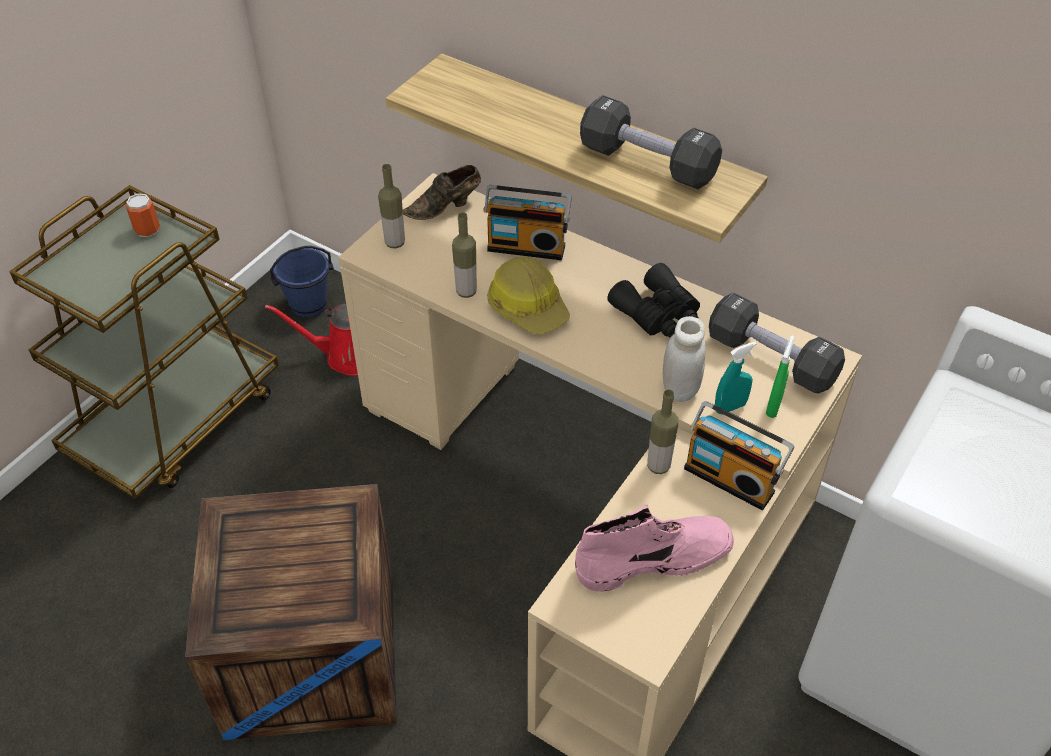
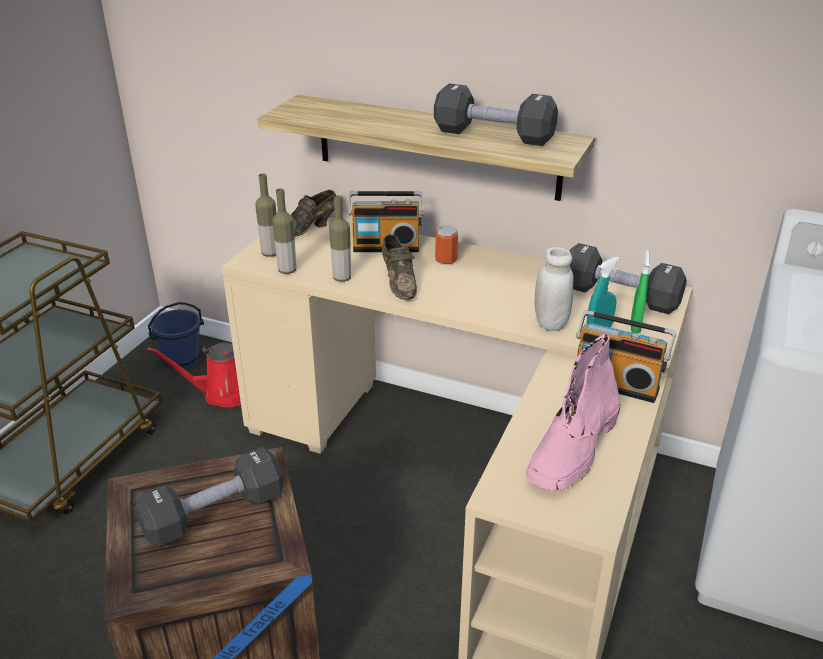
camera: 10 degrees left, 15 degrees down
can [126,193,160,237] -> can moved to [435,225,458,265]
hard hat [487,257,570,334] -> brown shoe [382,234,417,300]
pink boot [575,505,734,592] -> pink boot turned 150 degrees clockwise [526,334,621,492]
black binoculars [607,263,700,338] -> none
bottle [647,389,678,474] -> bottle moved to [272,189,296,274]
none -> black dumbbell [134,447,284,547]

